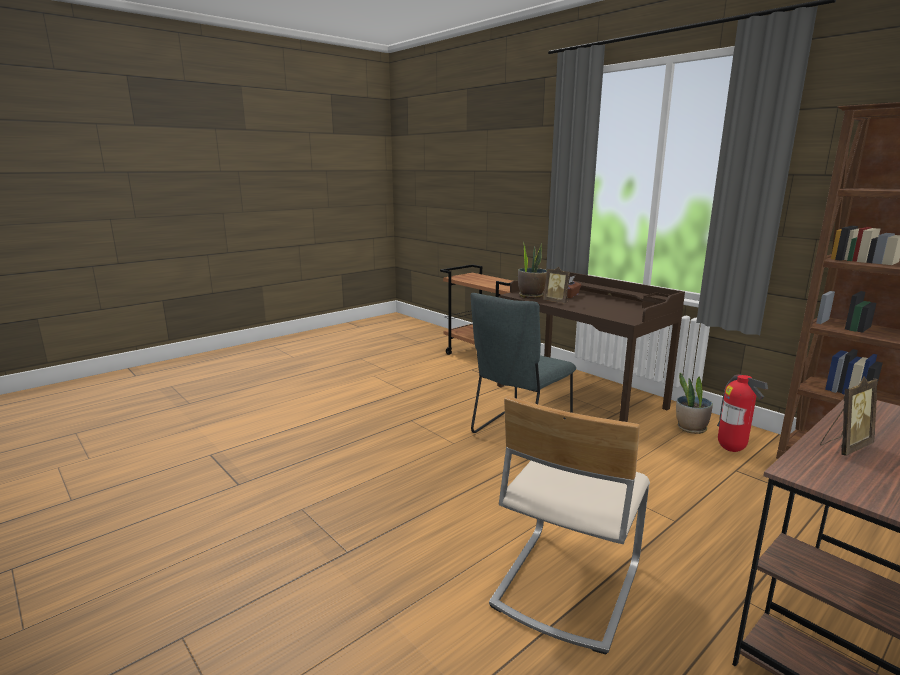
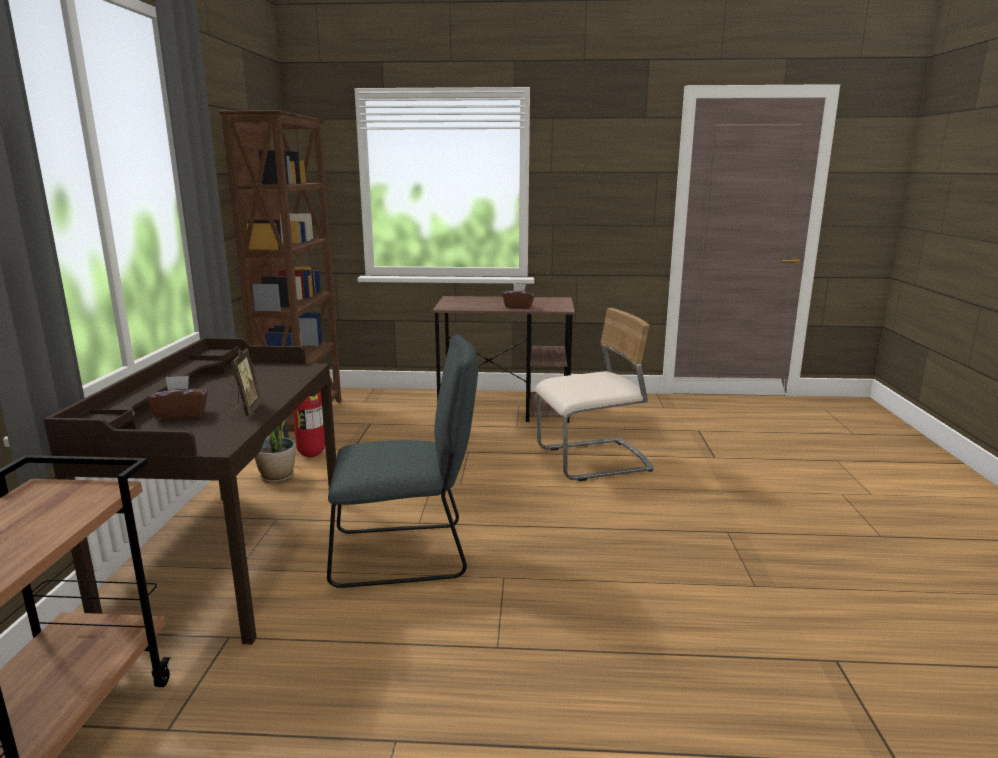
camera: 135 degrees left, 0 degrees up
potted plant [518,240,547,299] -> none
picture frame [820,377,878,456] -> brown tissue box [502,284,535,309]

